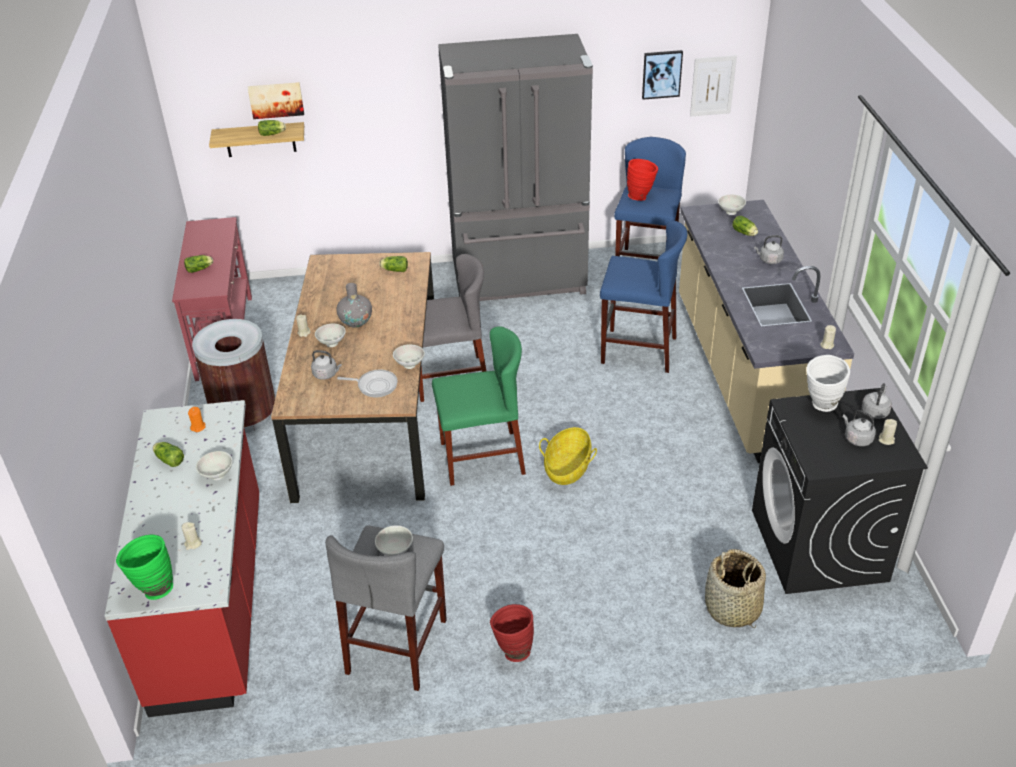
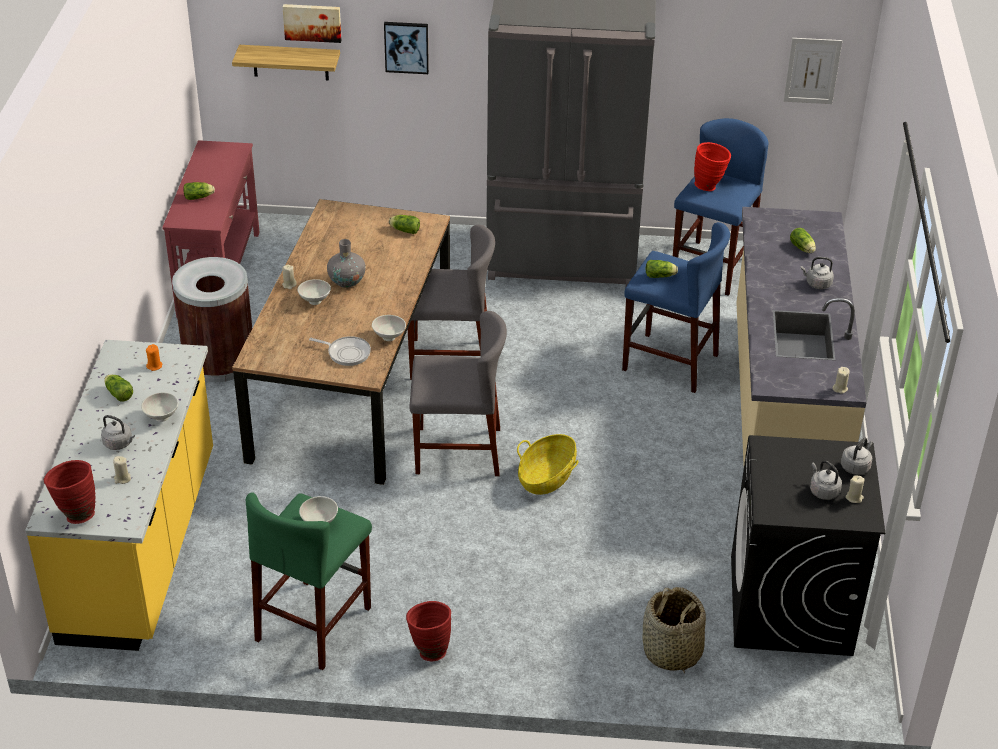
camera: 10 degrees right, 0 degrees up
red counter [104,400,259,717] -> yellow counter [25,340,213,651]
green vase [116,535,173,600] -> red vase [44,460,96,524]
lettuce [258,120,286,136] -> lettuce moved to [645,260,678,278]
grey kettle [311,350,342,380] -> grey kettle moved to [101,415,135,450]
grey stool [325,526,447,691] -> green stool [246,493,372,670]
green chair [432,326,526,486] -> grey chair [410,311,507,476]
picture [642,50,683,100] -> picture moved to [384,22,429,74]
white bowl [718,195,746,215] -> none
white vase [806,355,850,412] -> none

